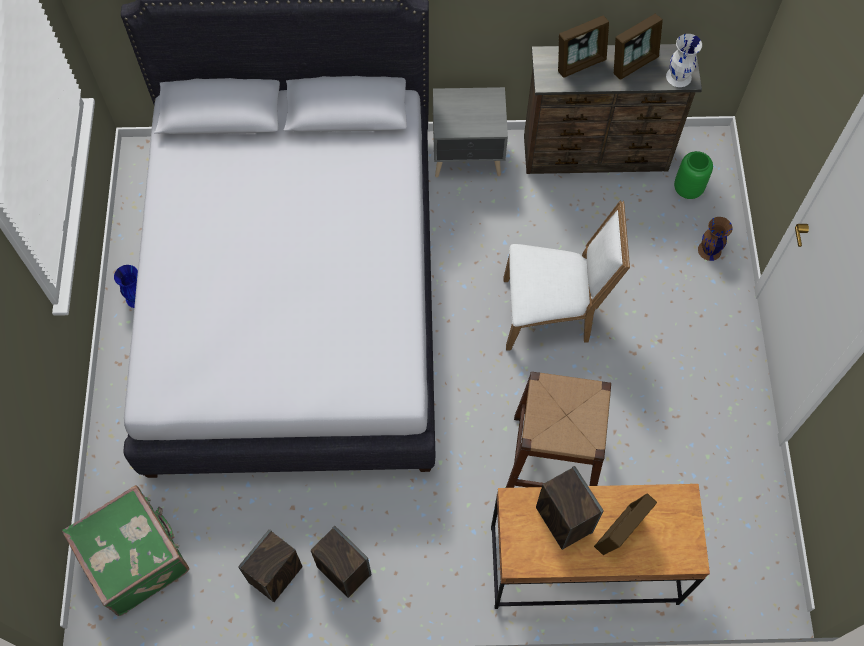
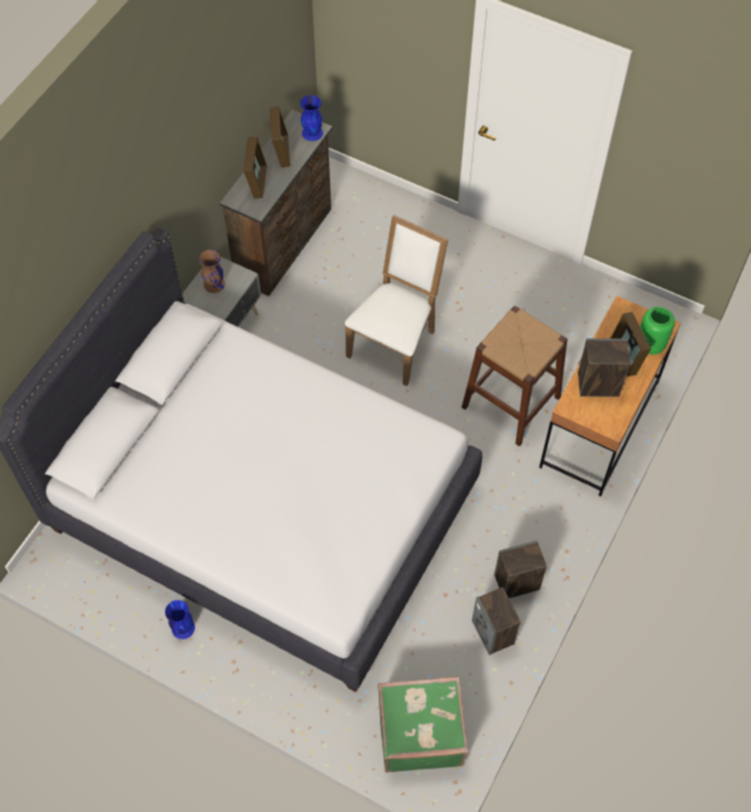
camera: 60 degrees left, 5 degrees down
white vase [666,34,702,87] -> blue vase [300,95,323,141]
green vase [674,151,713,199] -> green vase moved to [640,307,675,354]
brown vase [698,217,733,261] -> brown vase moved to [199,250,225,293]

